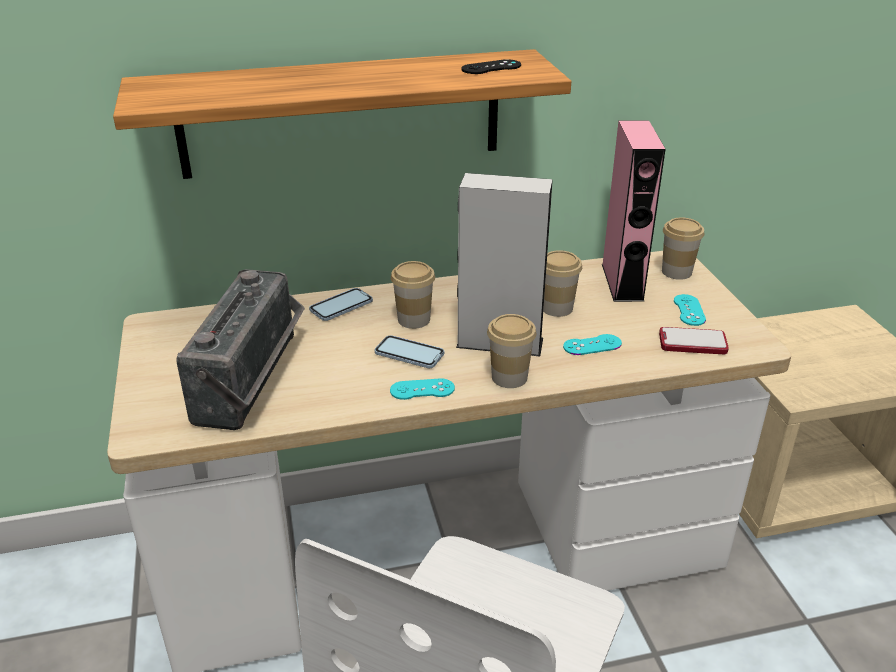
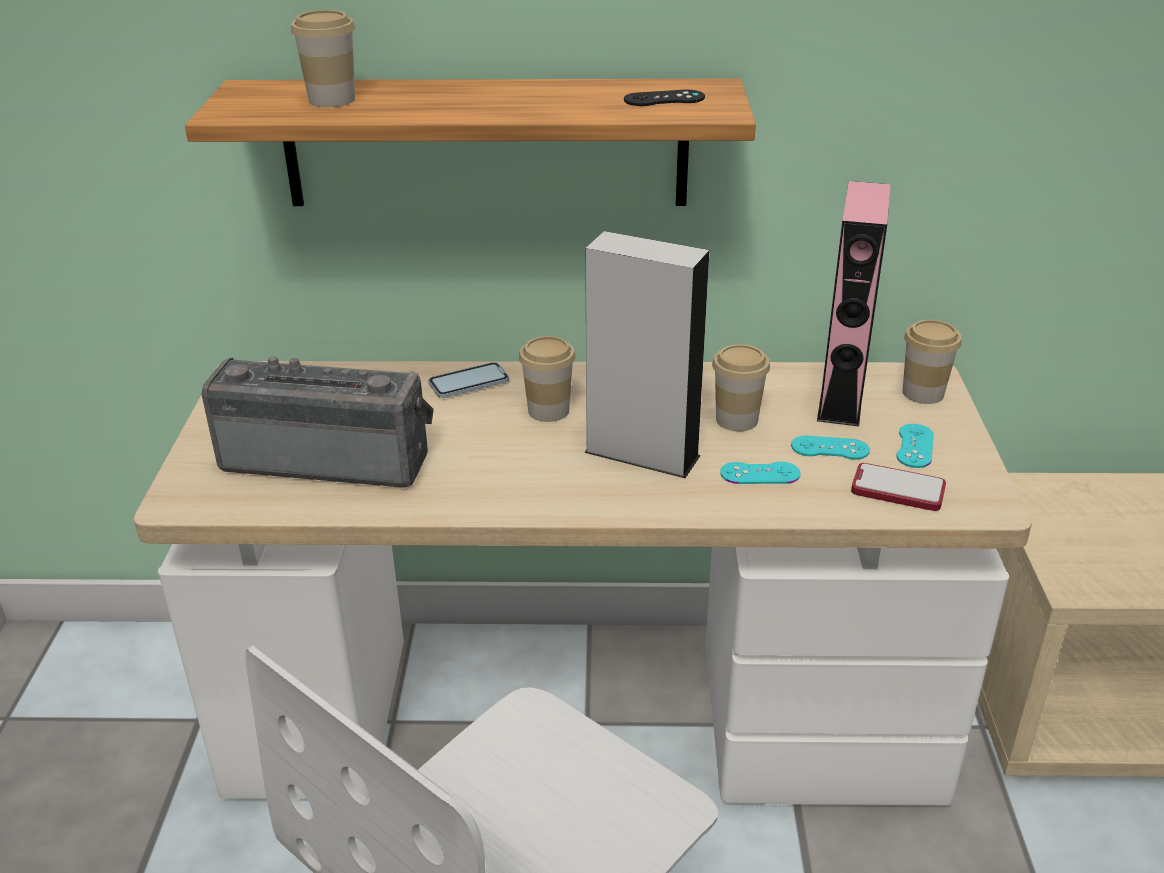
camera: 15 degrees right, 0 degrees up
radio [176,269,305,430] -> radio turned 105 degrees counterclockwise [202,356,434,488]
phone [375,335,444,368] -> none
turquoise game controller [390,378,455,400] -> turquoise game controller moved to [791,436,870,460]
cup [487,314,536,388] -> cup moved to [291,10,355,107]

